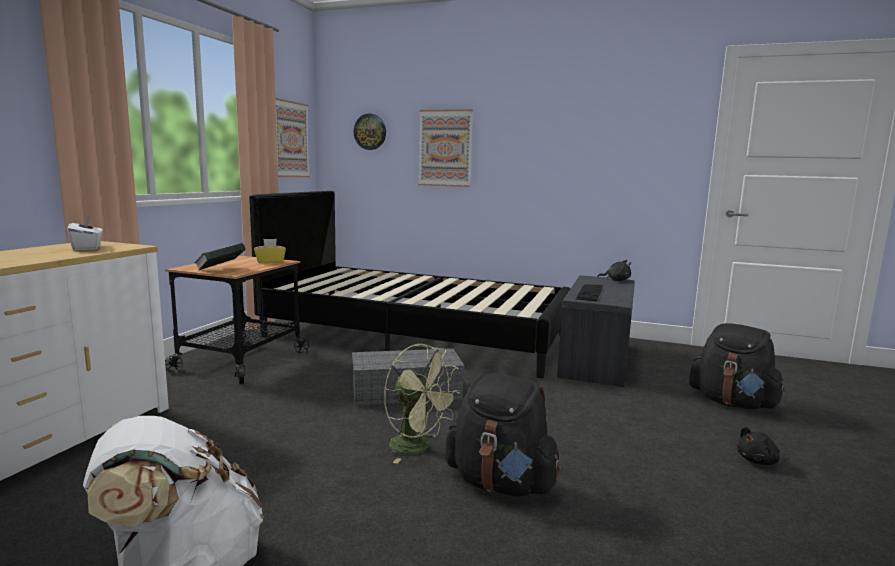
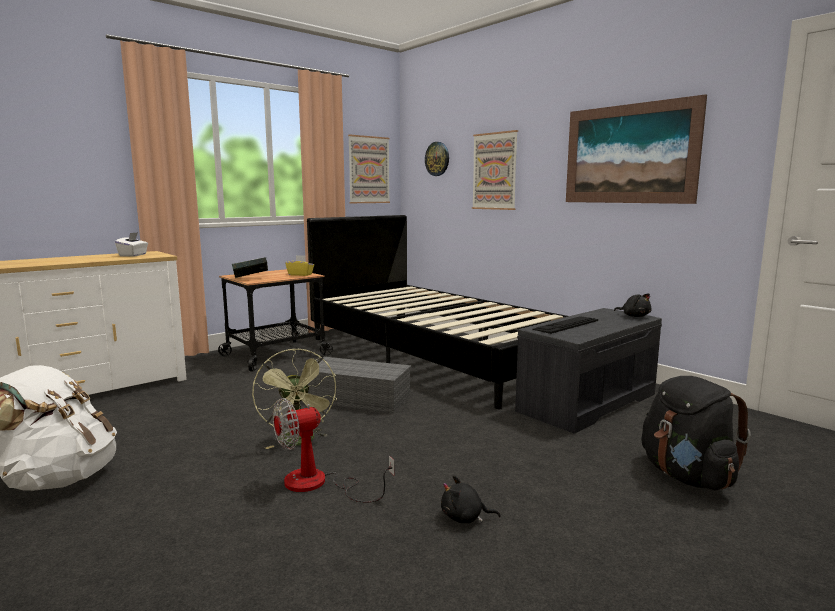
camera: 30 degrees right, 0 degrees up
black backpack [445,373,561,496] -> fan [272,398,395,503]
black plush toy [737,427,780,465] -> black plush toy moved to [441,475,500,523]
none -> picture [566,94,707,204]

